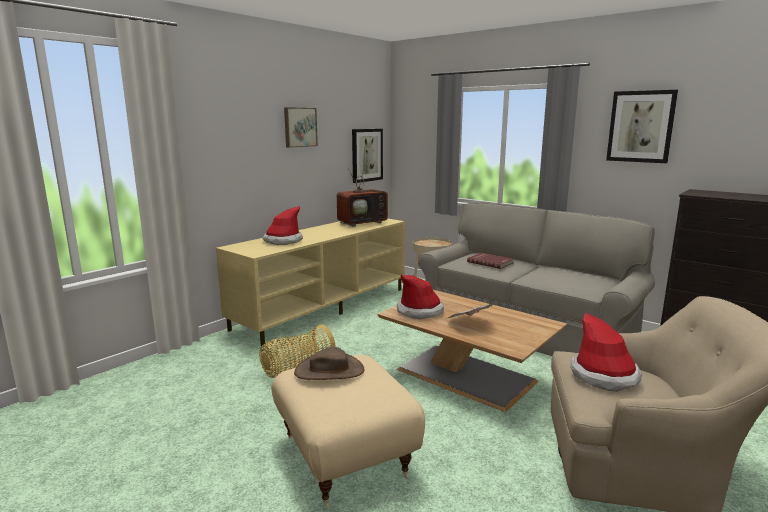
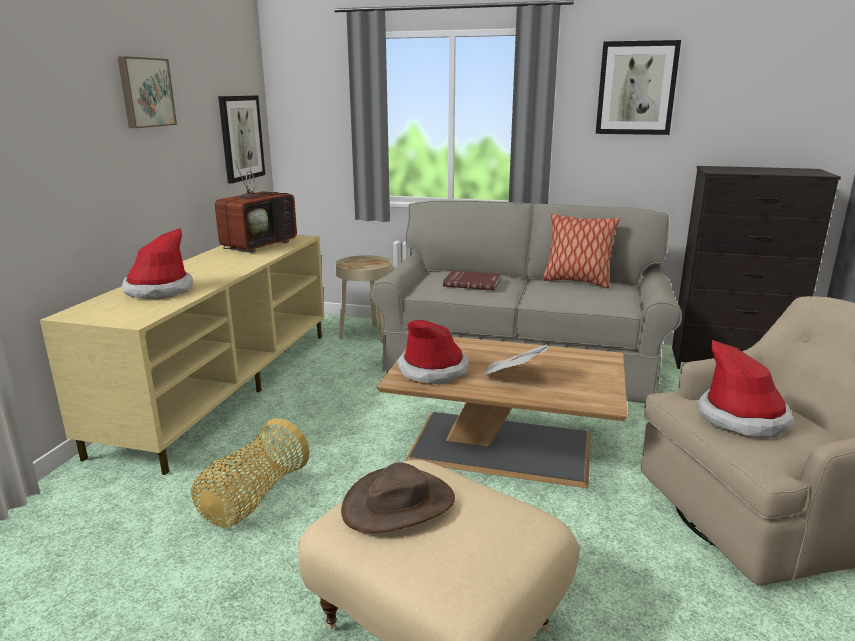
camera: 25 degrees left, 5 degrees up
none -> pillow [542,213,620,288]

